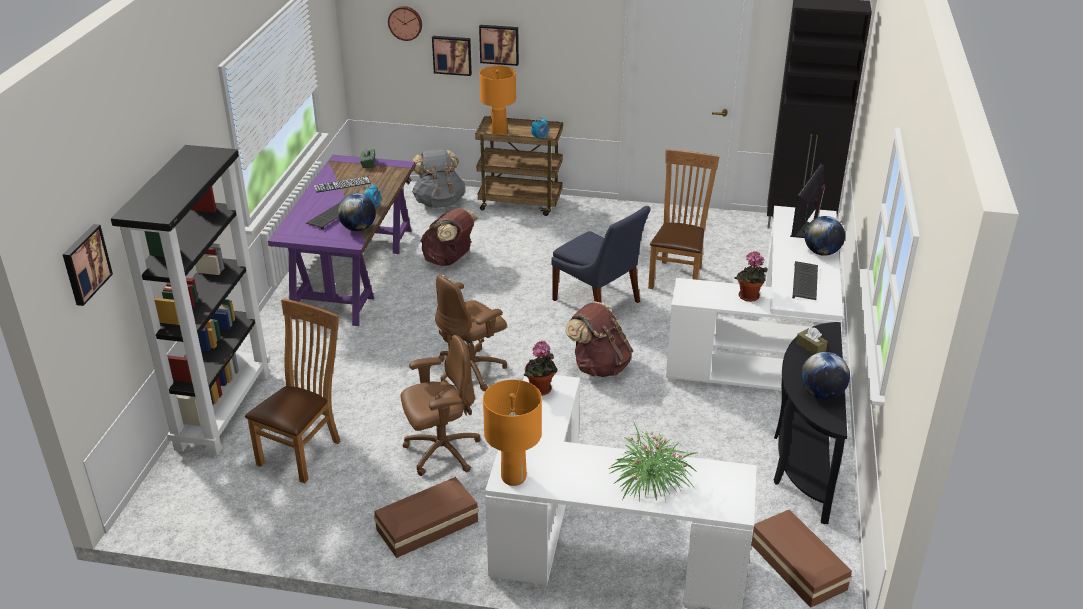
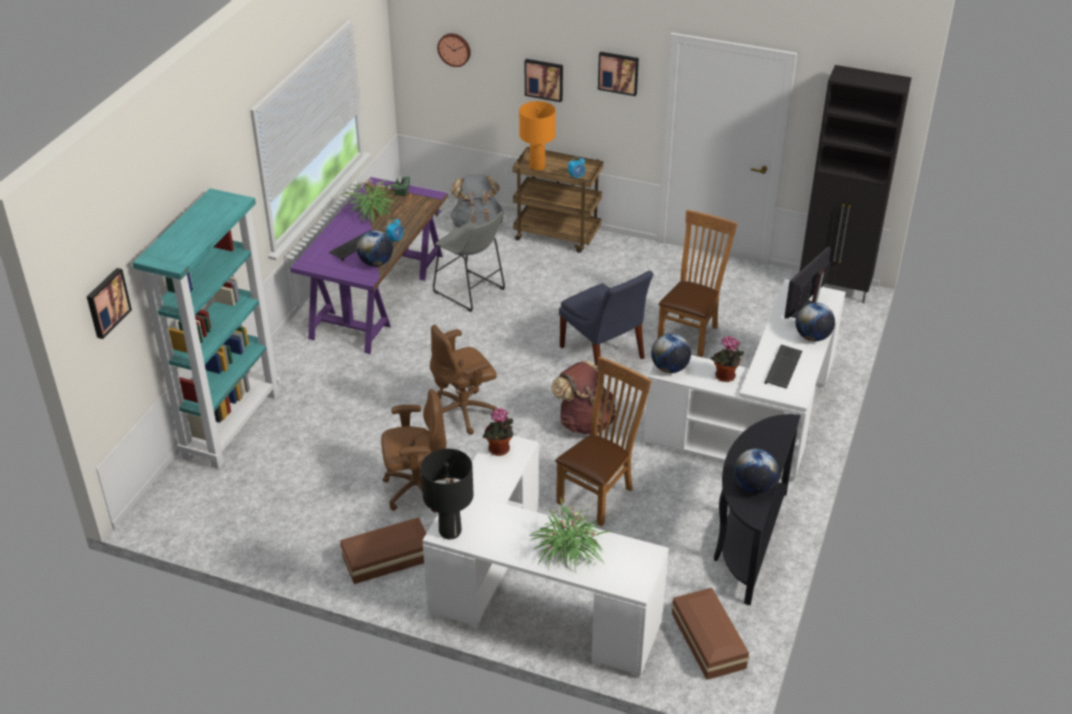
camera: 10 degrees right, 5 degrees up
black bookcase [111,145,270,456] -> turquoise bookcase [133,188,281,469]
brown chair [245,298,341,483] -> brown chair moved to [555,356,652,526]
keyboard [313,176,371,193] -> potted plant [342,180,400,225]
brown backpack [421,208,479,266] -> grey stool [433,211,505,312]
picture [432,36,472,76] -> picture moved to [598,52,639,96]
orange table lamp [483,380,542,486] -> black table lamp [421,449,474,539]
brown tissue box [796,327,828,354] -> none
none -> globe [651,333,691,373]

